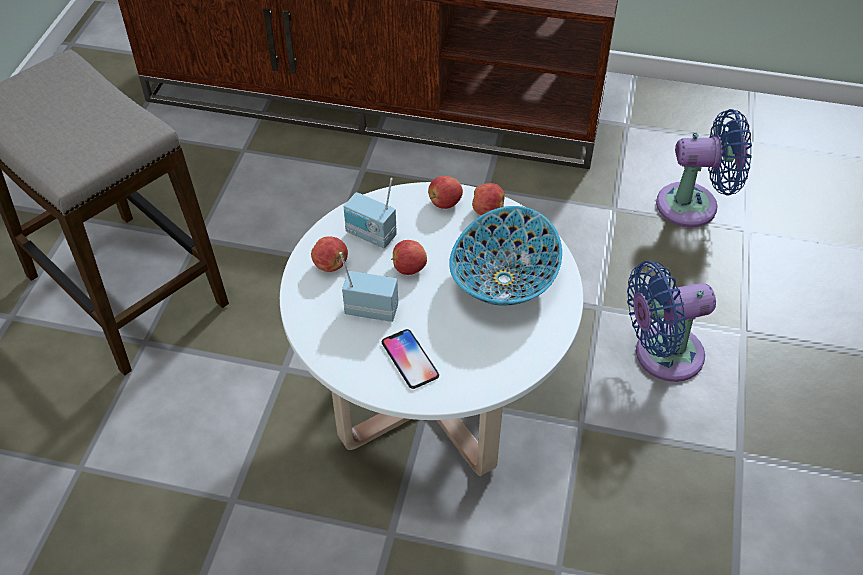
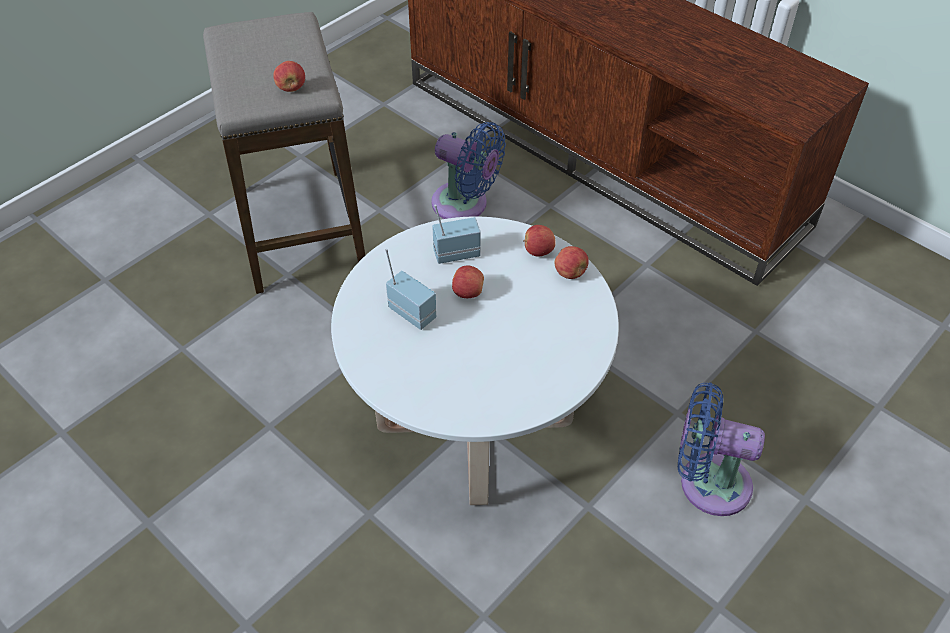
camera: 30 degrees right, 0 degrees up
apple [311,237,348,272] -> apple moved to [273,61,305,92]
radio [344,178,397,249] -> radio turned 105 degrees clockwise [432,205,481,264]
phone [382,329,439,389] -> none
bowl [449,206,562,306] -> none
blue fan [656,109,752,227] -> blue fan moved to [431,122,506,219]

